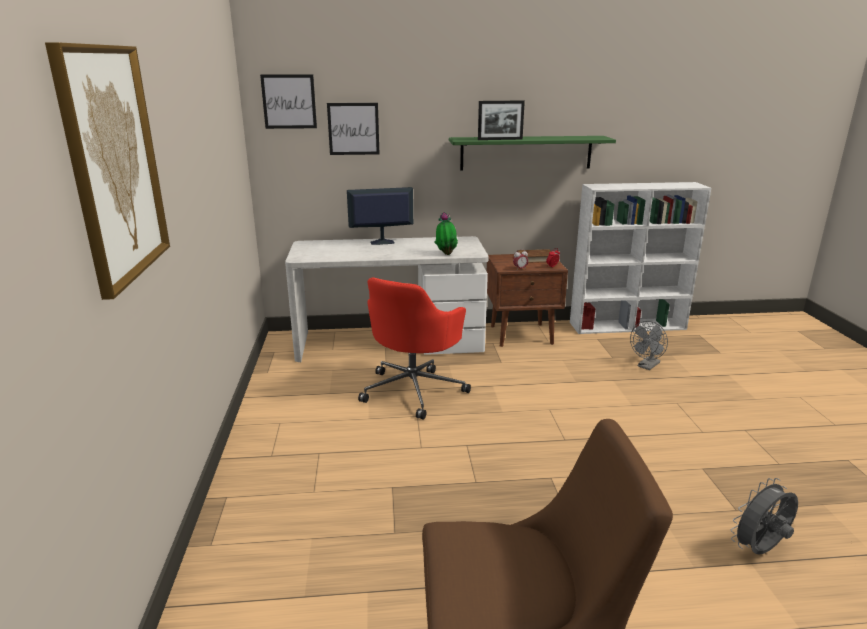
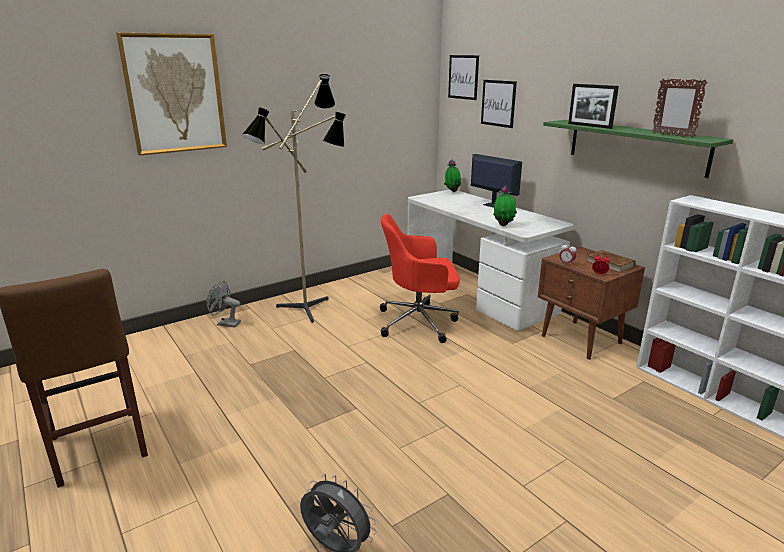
camera: 60 degrees right, 0 degrees up
grey fan [630,321,668,370] -> grey fan moved to [206,281,241,328]
none -> floor lamp [242,74,346,323]
none -> potted plant [444,159,461,192]
none -> picture frame [652,79,707,138]

